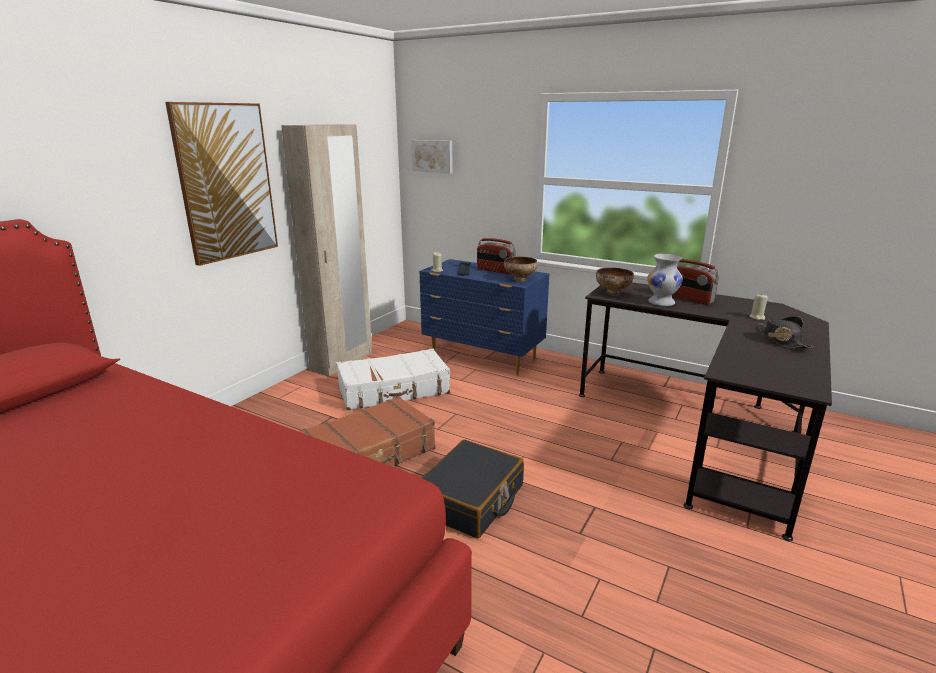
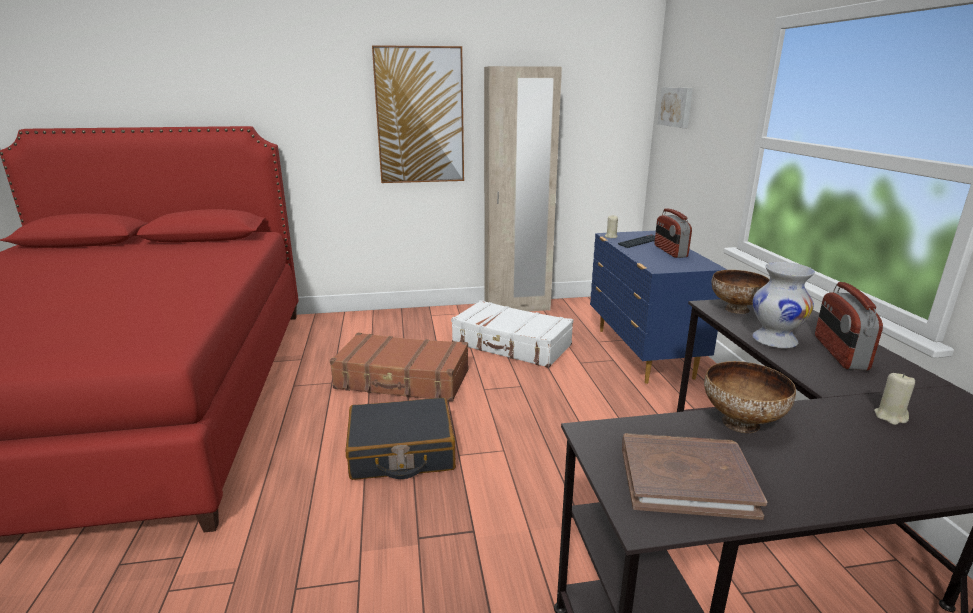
camera: 50 degrees right, 0 degrees up
bowl [504,256,537,282] -> bowl moved to [704,361,796,433]
black hat [757,316,813,348] -> none
none -> brown book [622,433,767,520]

